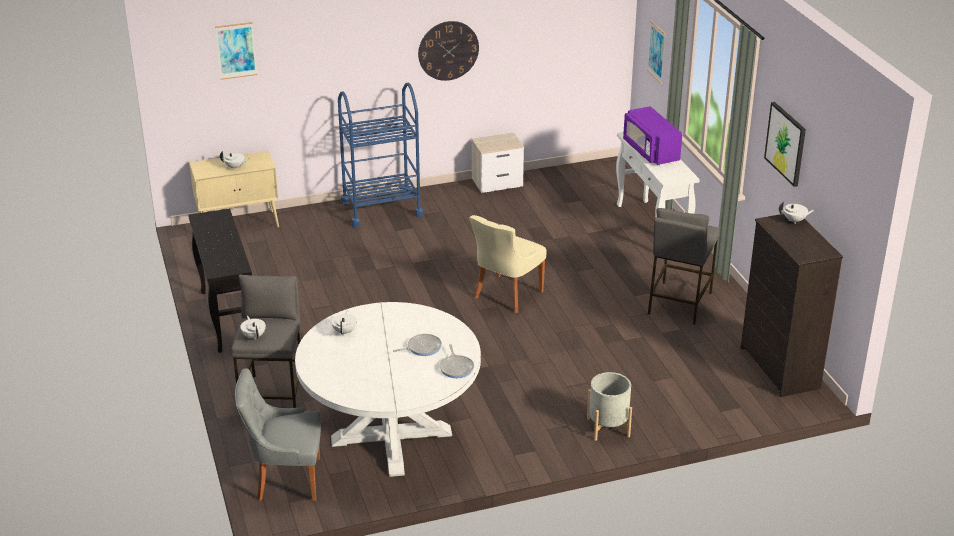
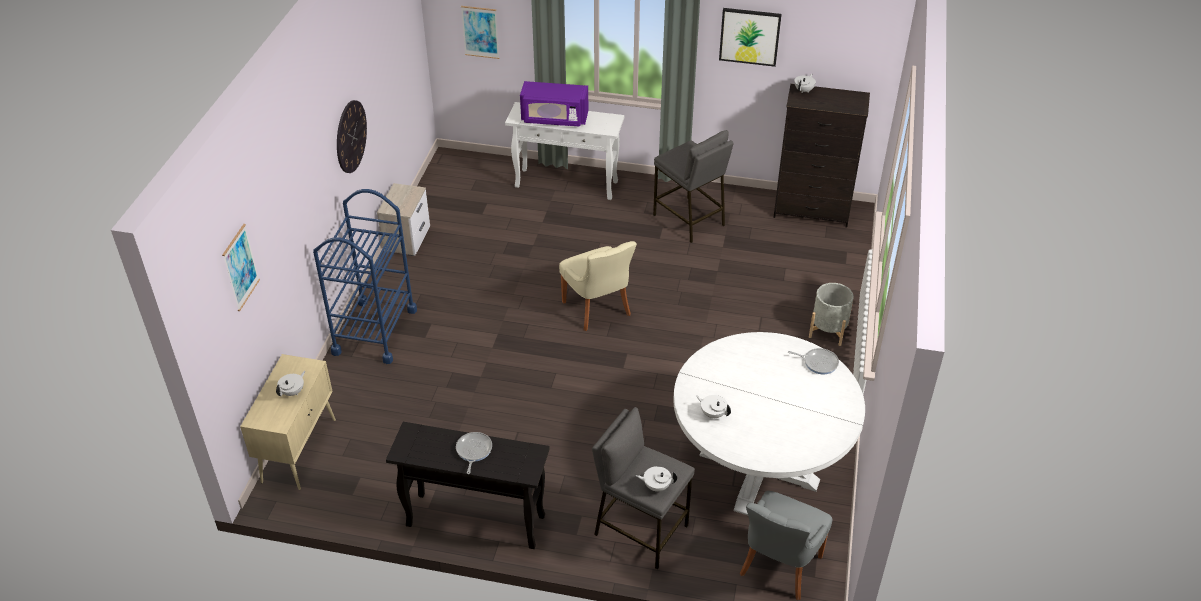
camera: 60 degrees left, 10 degrees up
frying pan [393,334,442,356] -> frying pan moved to [456,432,492,474]

